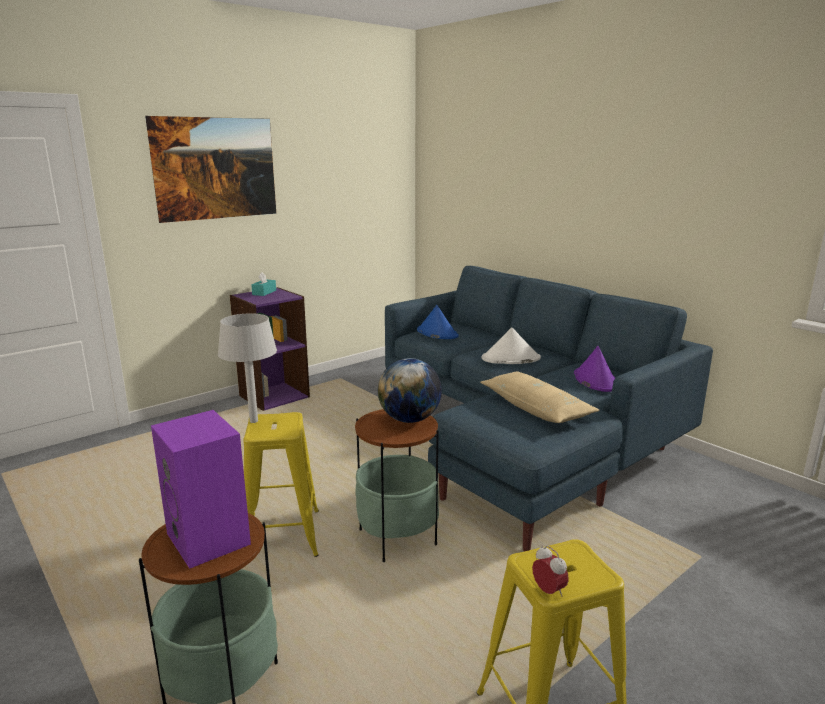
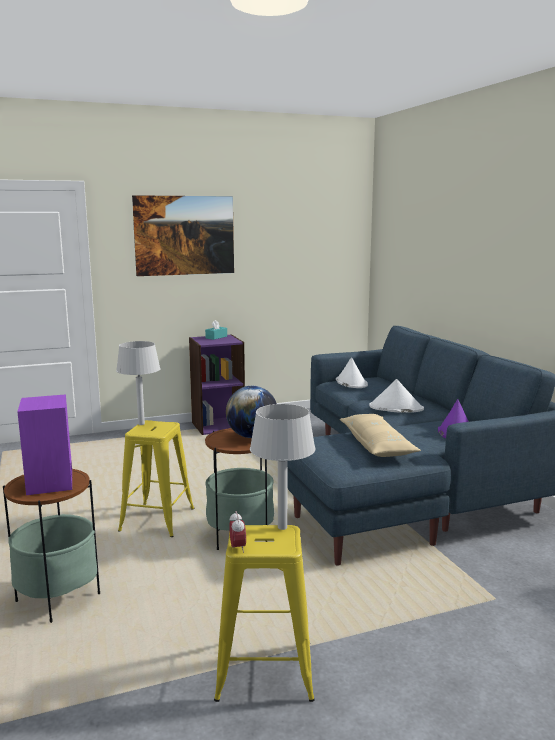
camera: 20 degrees right, 5 degrees down
blue hat [417,305,459,339] -> white hat [336,357,368,388]
none -> grey table lamp [250,404,316,530]

